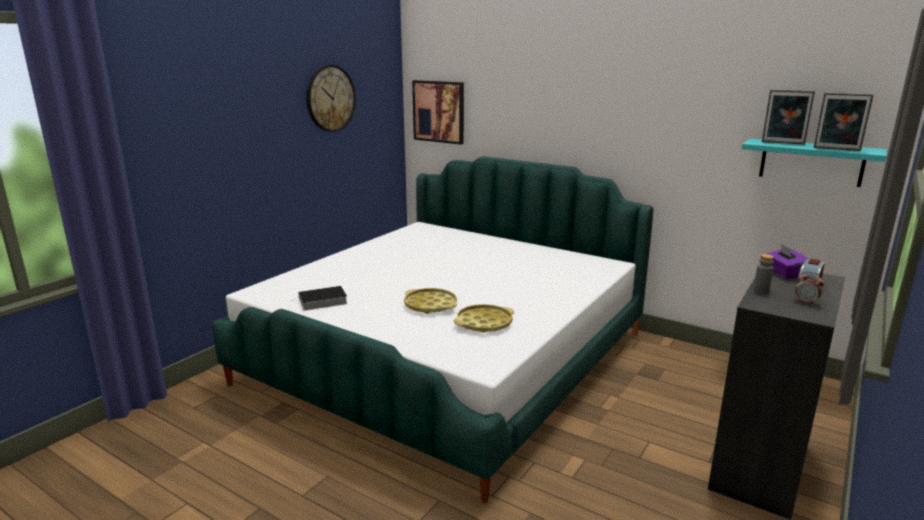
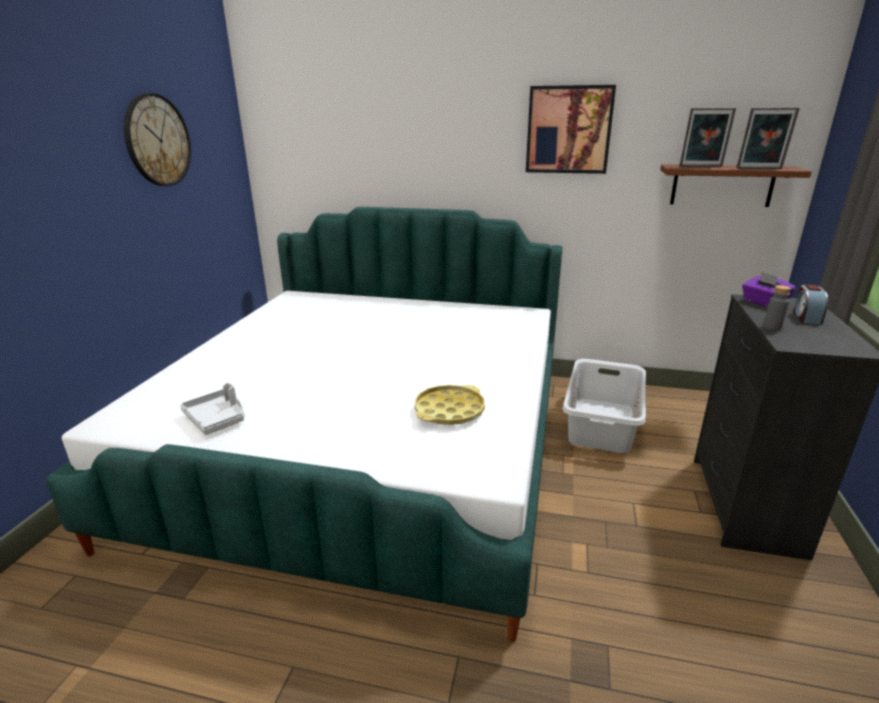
camera: 20 degrees left, 5 degrees up
book [292,286,348,311] -> grey tray [180,383,244,435]
yellow tray [404,288,457,314] -> none
picture [412,80,464,145] -> picture moved to [526,85,616,174]
turquoise shelf [742,138,887,187] -> brown shelf [660,165,812,207]
alarm clock [795,272,824,305] -> none
none -> grey laundry basket [562,359,646,453]

